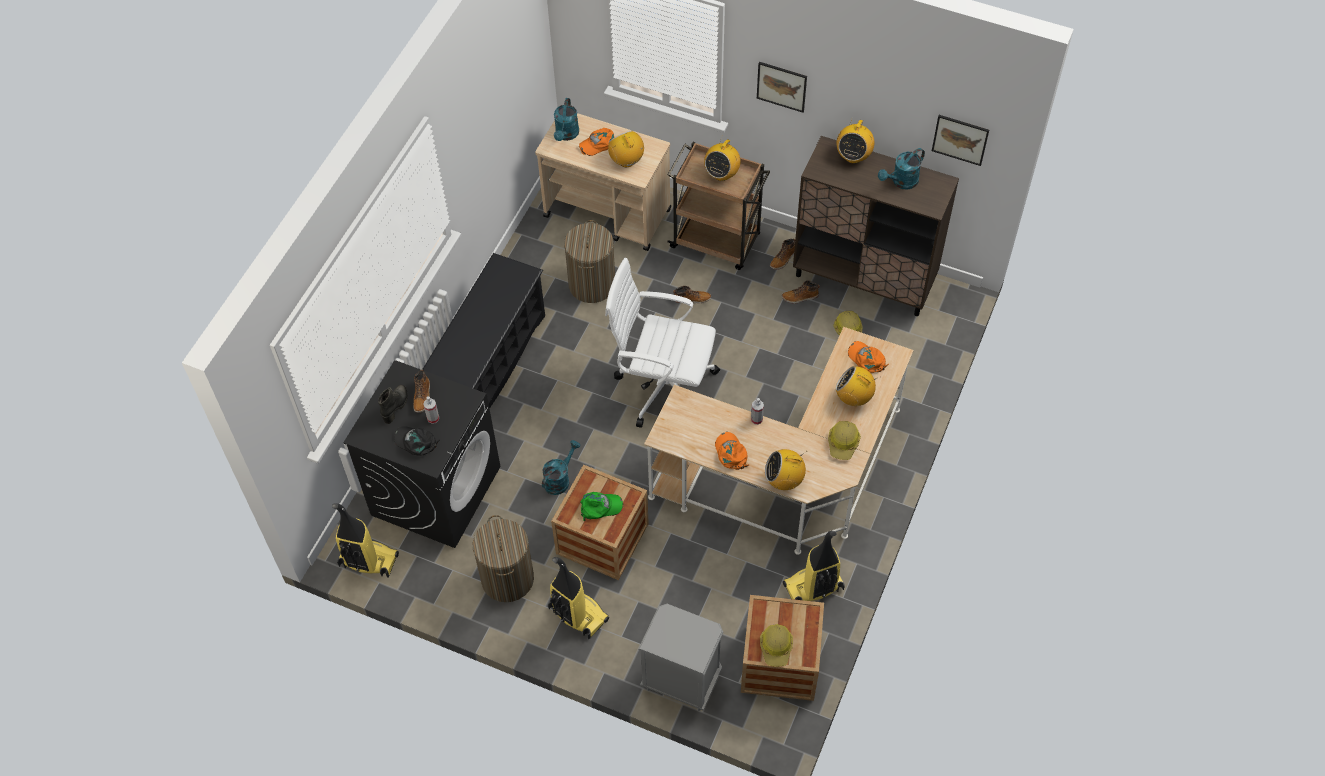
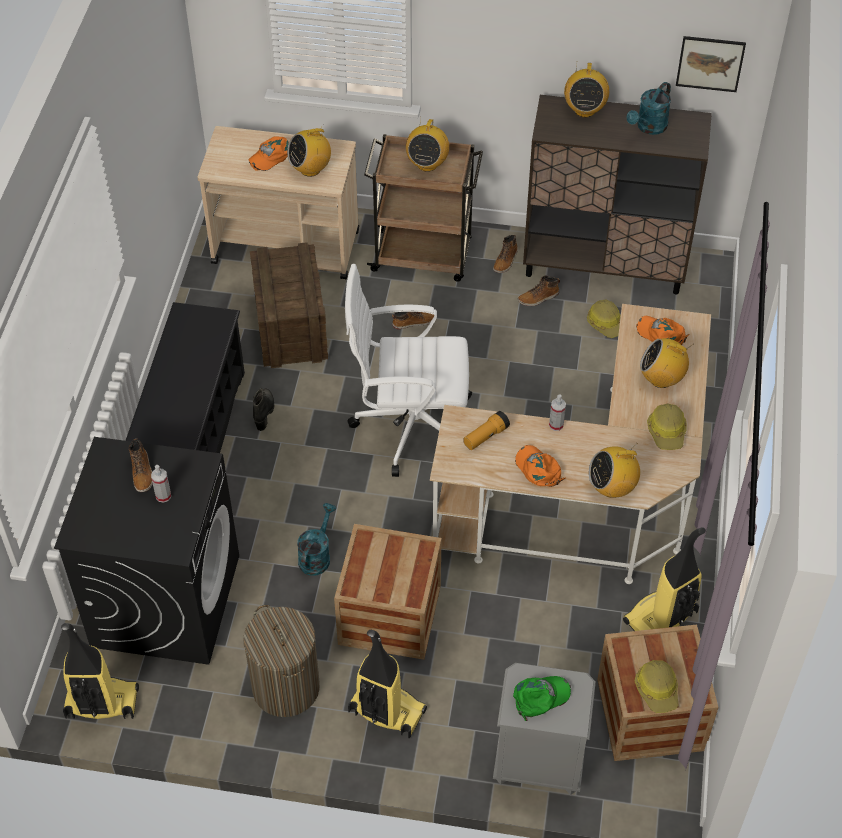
camera: 15 degrees left, 5 degrees down
black boot [378,385,408,424] -> black boot moved to [253,388,274,431]
black cap [394,426,440,456] -> none
turquoise watering can [554,98,579,141] -> none
laundry basket [564,220,615,303] -> crate [250,242,328,368]
green cap [580,492,623,521] -> green cap moved to [513,676,571,721]
radio [608,130,644,167] -> radio turned 75 degrees counterclockwise [287,124,331,177]
picture [757,62,807,113] -> none
none -> flashlight [463,411,510,450]

